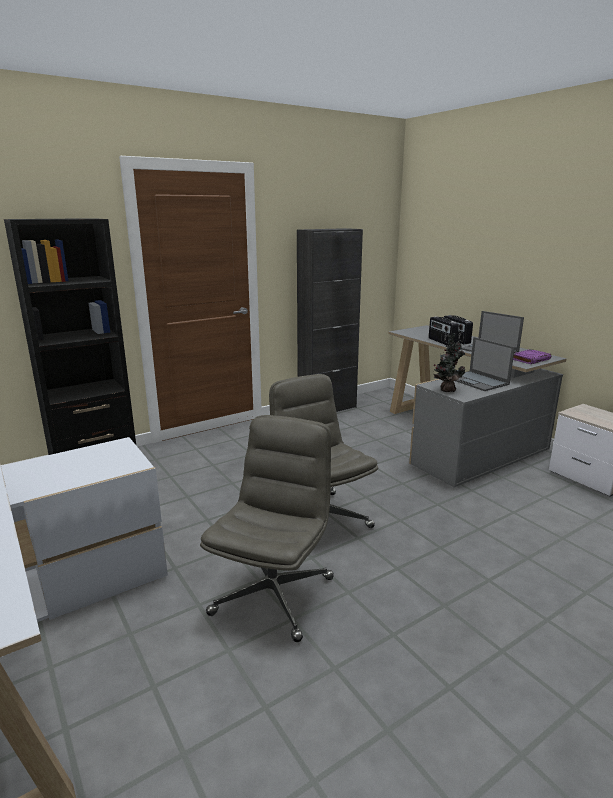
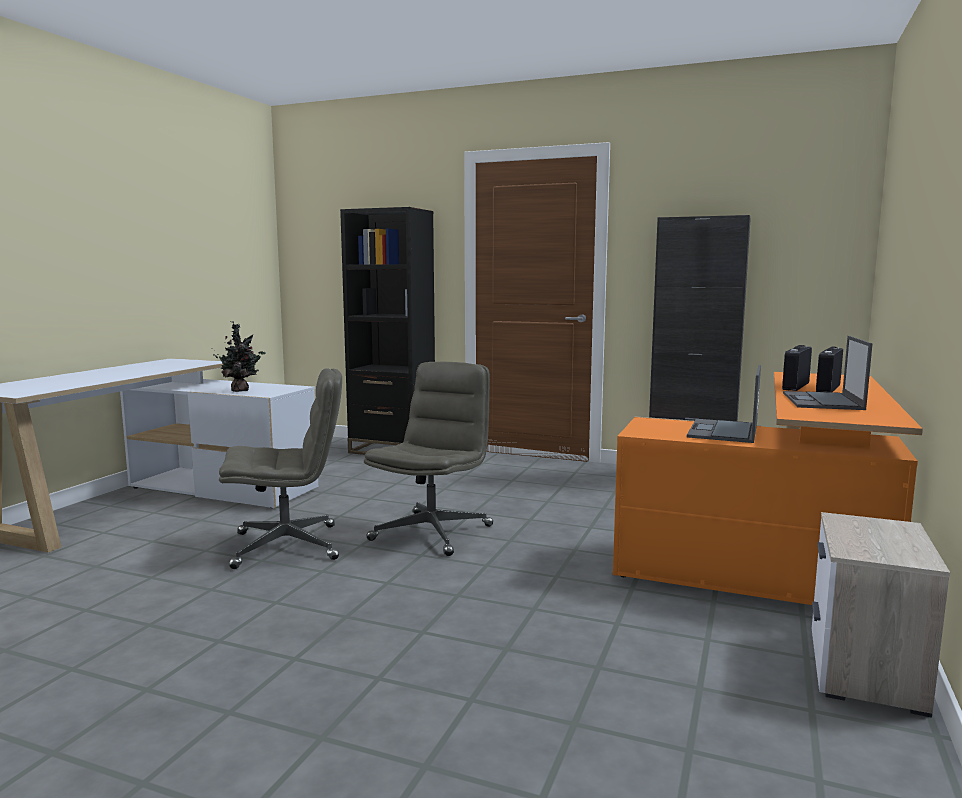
camera: 55 degrees right, 10 degrees down
grey desk [388,325,566,488] -> orange desk [613,372,923,605]
potted plant [434,333,465,392] -> potted plant moved to [213,321,266,392]
purple book [513,349,551,364] -> none

